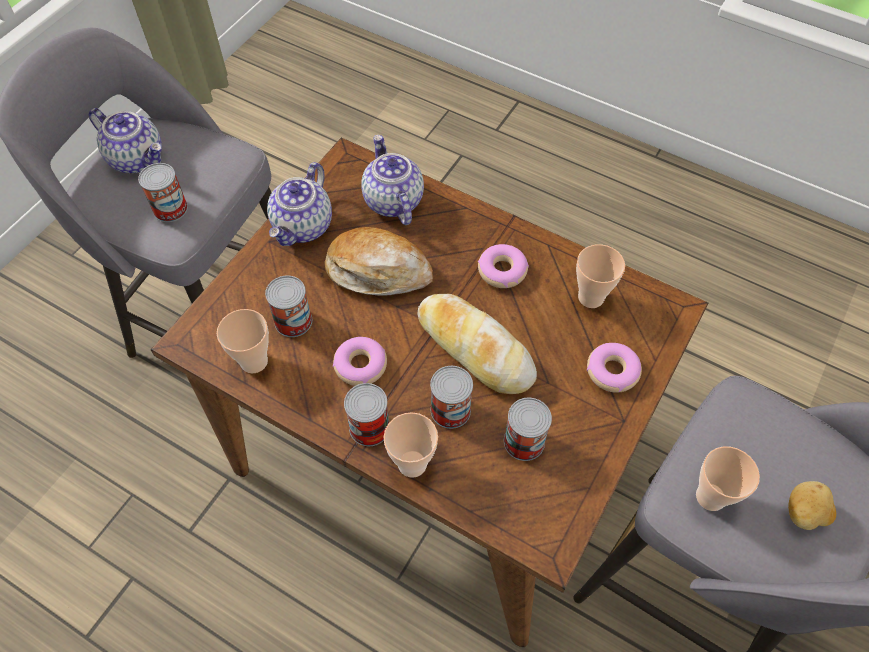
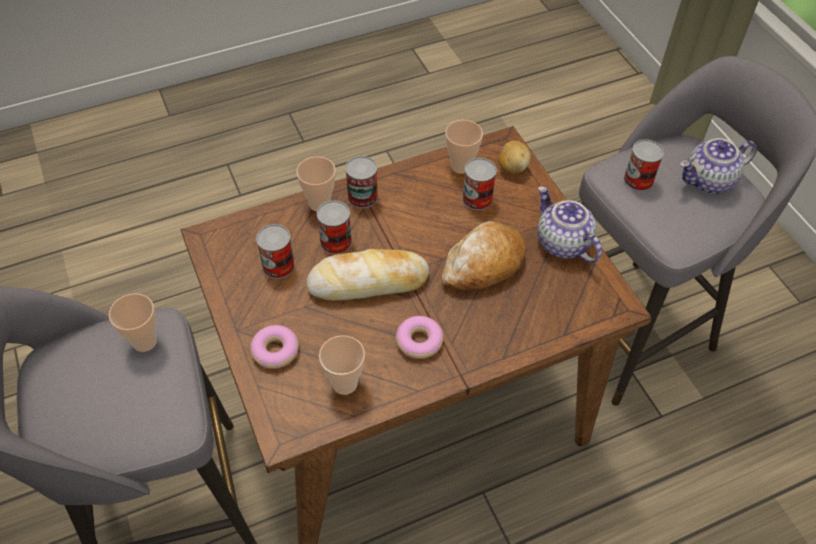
camera: 125 degrees right, 5 degrees down
donut [333,337,387,386] -> none
teapot [361,135,424,225] -> none
potato [788,481,836,530] -> potato moved to [498,141,531,174]

